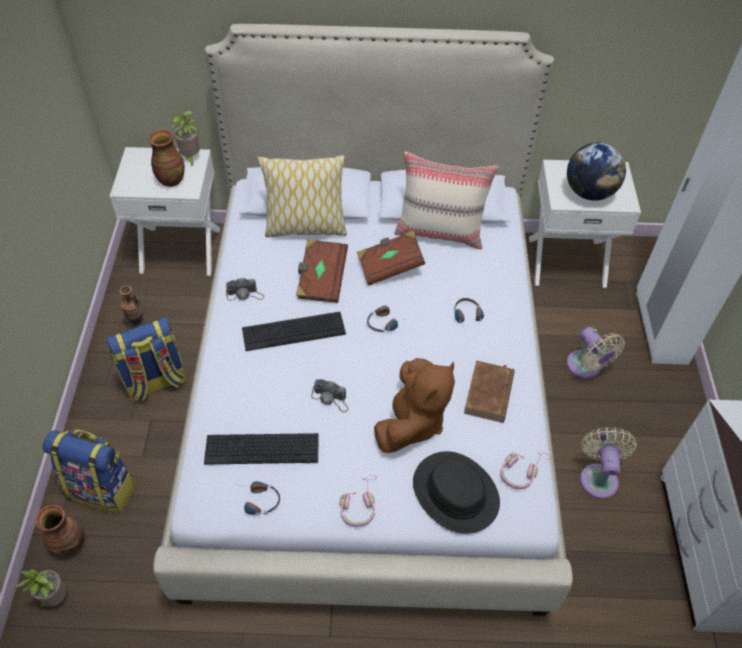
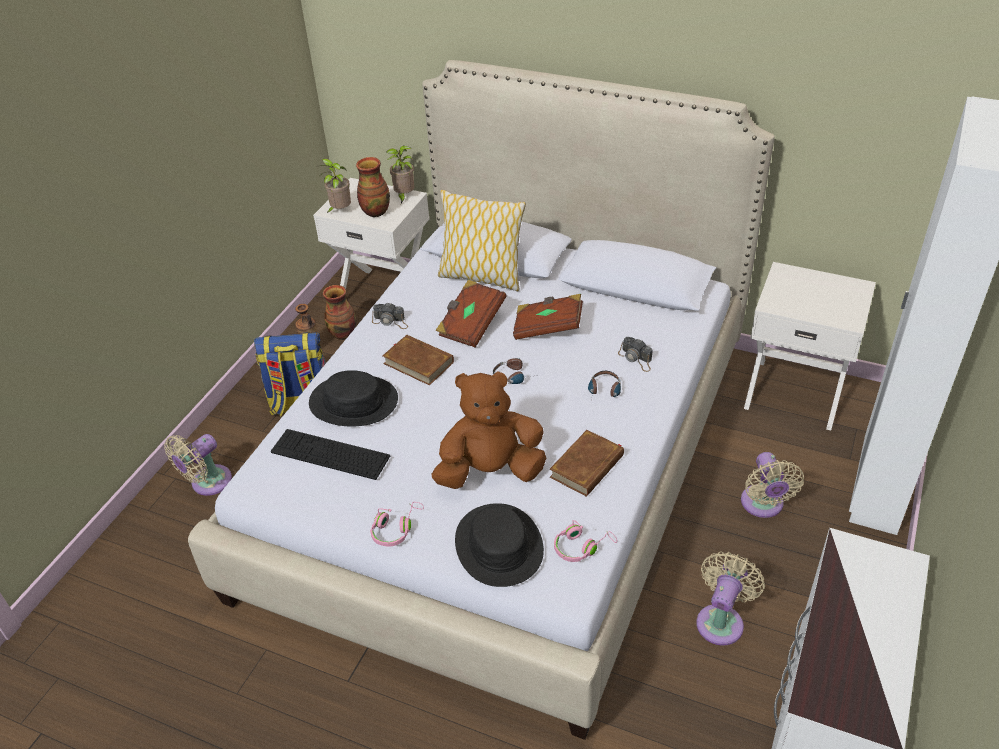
camera: 25 degrees right, 10 degrees down
potted plant [15,569,66,609] -> potted plant moved to [320,158,351,214]
vase [35,505,84,556] -> vase moved to [323,285,356,340]
backpack [43,429,137,513] -> beige fan [164,434,232,496]
headphones [234,481,280,515] -> none
keyboard [242,312,346,351] -> brown book [382,335,454,385]
camera [311,379,348,412] -> camera moved to [618,337,653,372]
brown plush toy [374,358,455,453] -> brown plush toy turned 150 degrees counterclockwise [432,371,546,489]
beige pillow [395,152,498,250] -> none
globe [567,143,626,201] -> none
none -> black hat [309,370,398,426]

